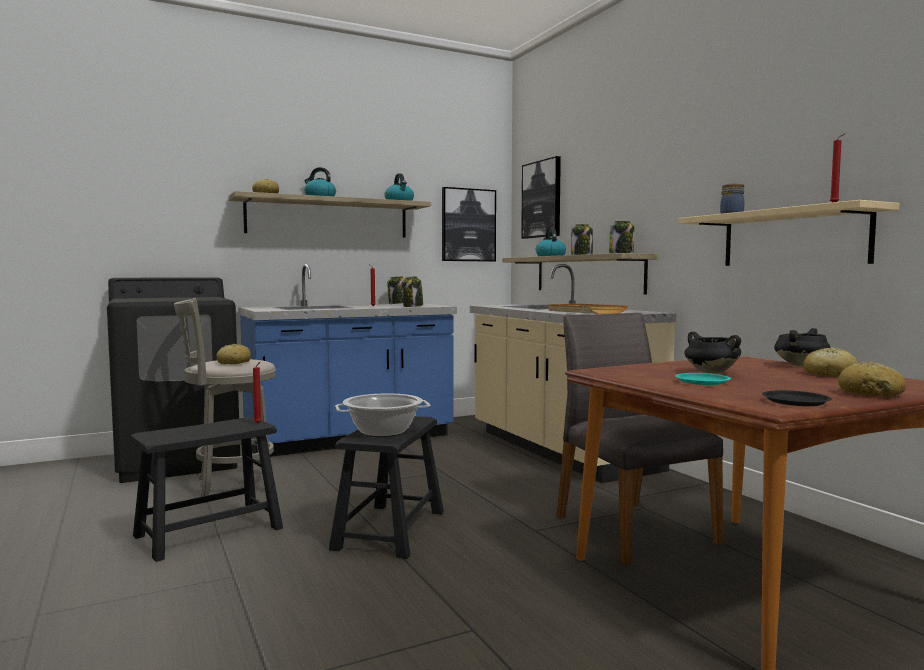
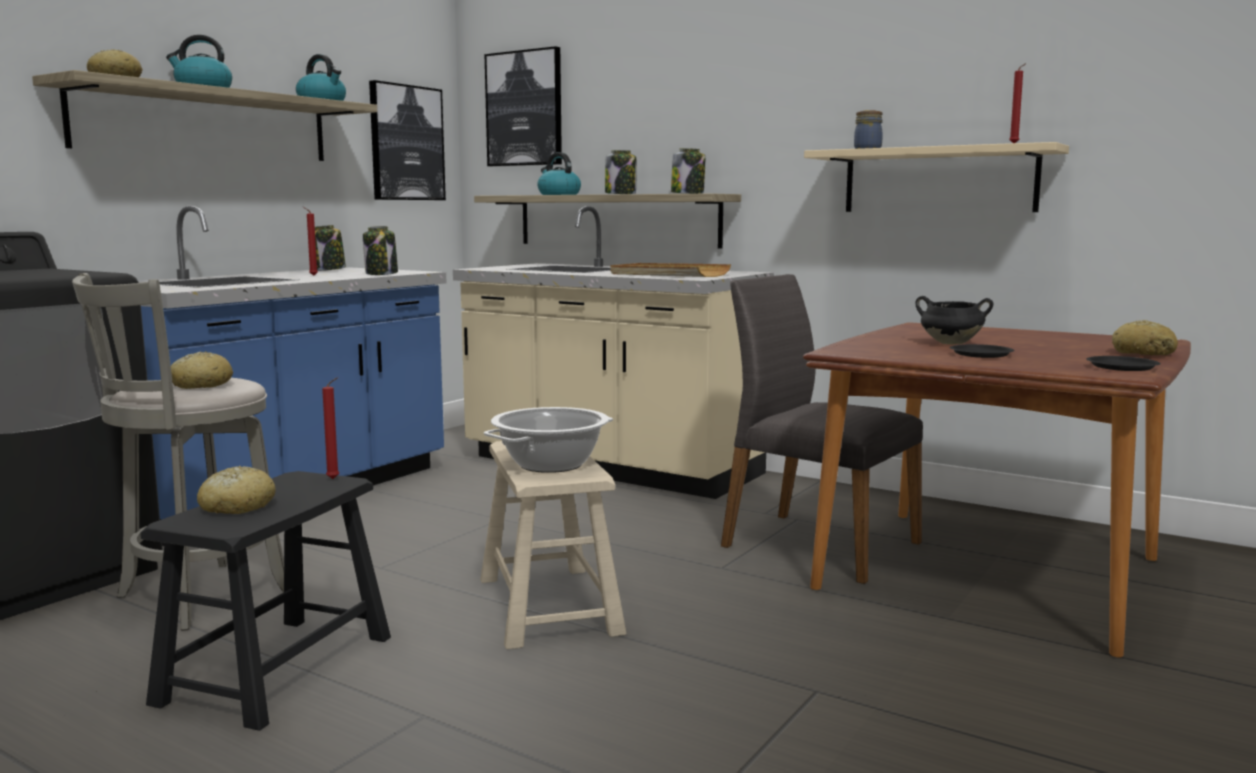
camera: 30 degrees left, 5 degrees up
black stool [329,416,444,559] -> beige stool [480,441,627,649]
turquoise plate [675,373,731,385] -> black plate [949,344,1015,358]
black cooking pot [774,328,830,366] -> none
bread [803,347,858,377] -> bread moved to [197,466,276,514]

